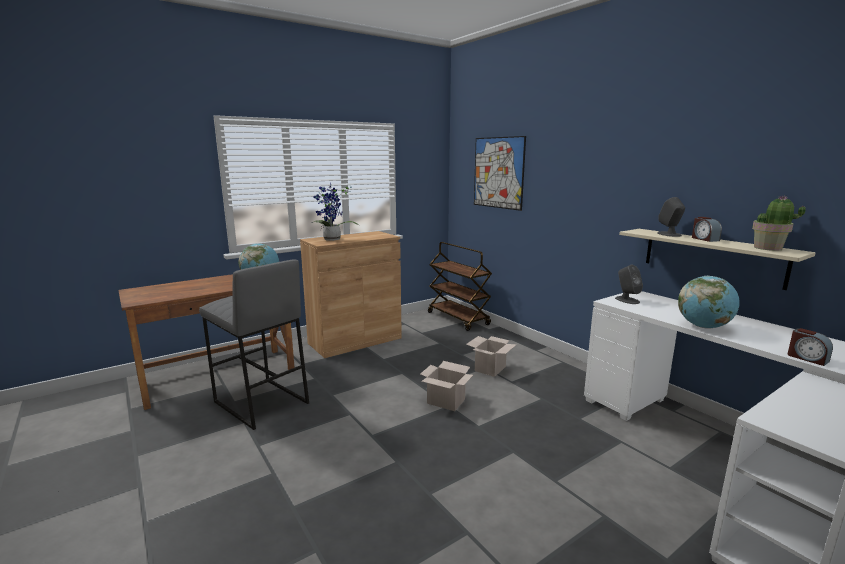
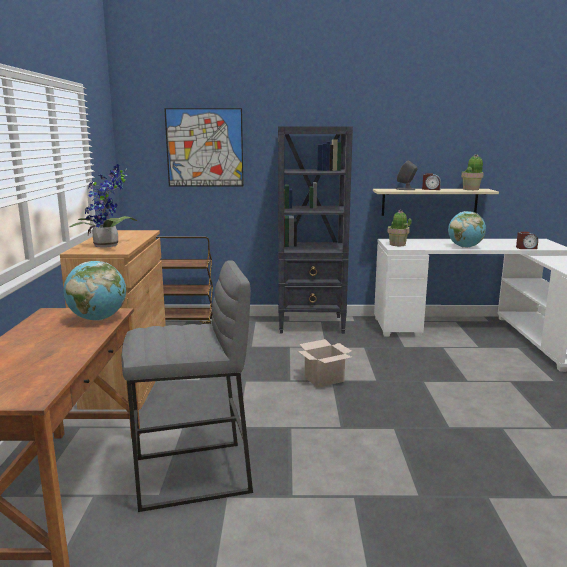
camera: 55 degrees left, 0 degrees up
cardboard box [466,336,517,377] -> none
grey speaker [615,265,643,304] -> potted plant [388,210,412,246]
none -> black bookcase [278,127,353,334]

